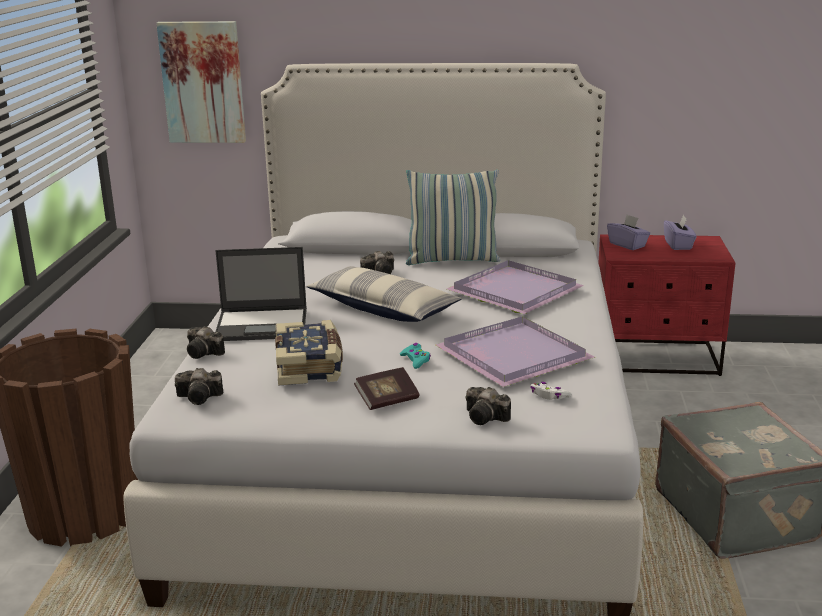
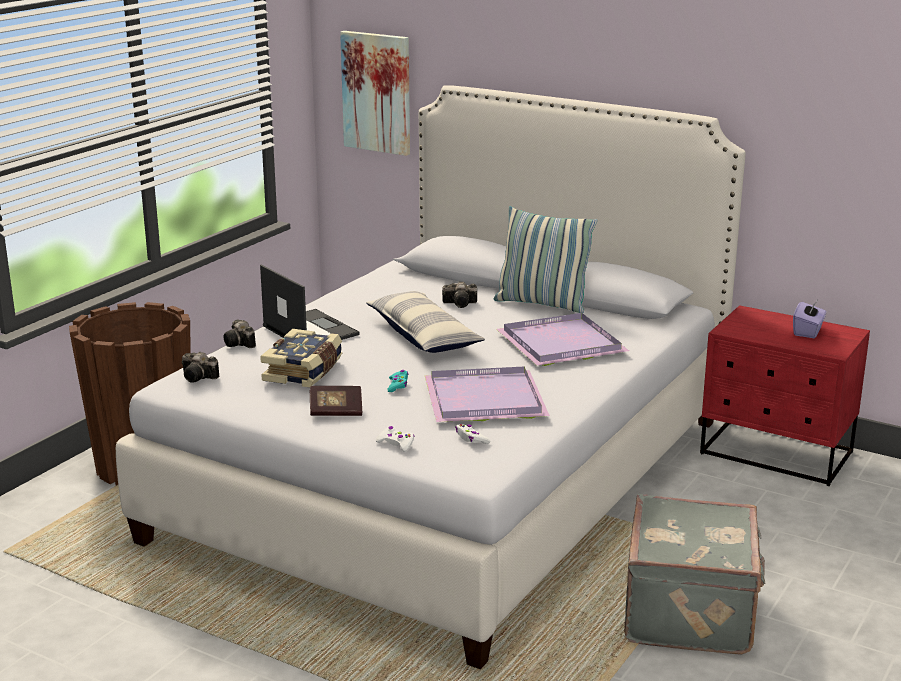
camera: 25 degrees right, 0 degrees up
laptop [215,247,307,341] -> laptop turned 150 degrees counterclockwise [260,265,360,340]
camera [465,387,511,425] -> white game controller [376,426,414,452]
purple tissue box [607,215,650,250] -> none

